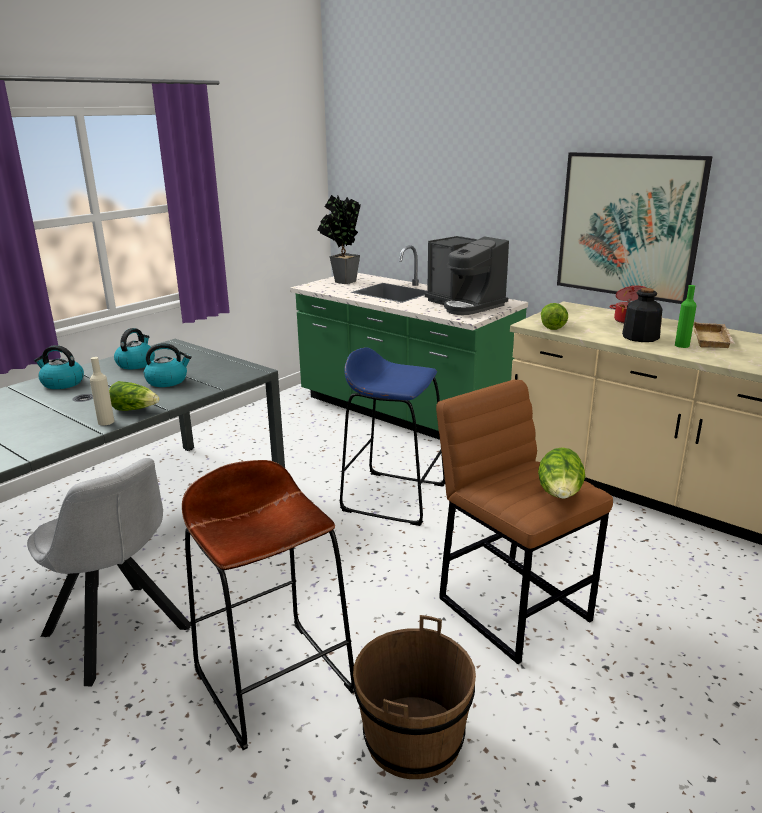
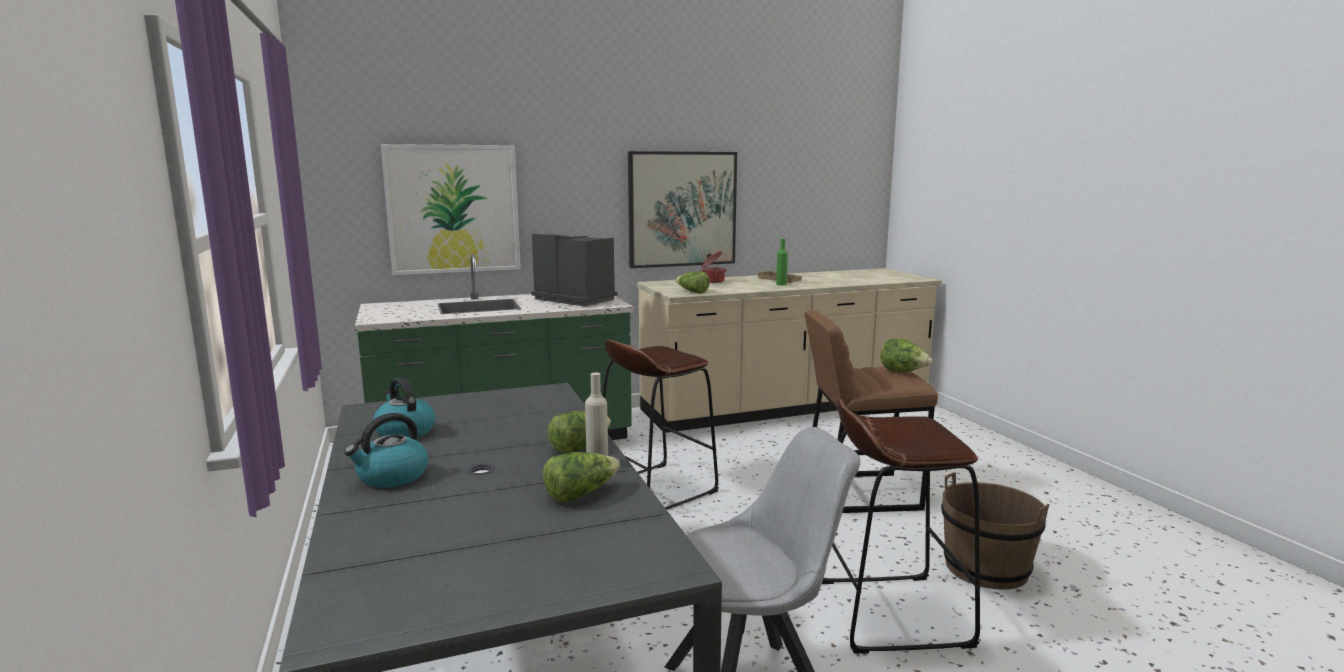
camera: 60 degrees left, 10 degrees down
kettle [144,343,192,387] -> none
potted plant [317,195,361,284] -> none
blue stool [340,347,445,526] -> brown stool [603,340,719,510]
coffee machine [425,236,509,315] -> coffee machine turned 135 degrees counterclockwise [531,233,617,306]
bottle [622,288,662,342] -> none
none -> picture [381,144,521,275]
none -> lettuce [543,452,620,503]

